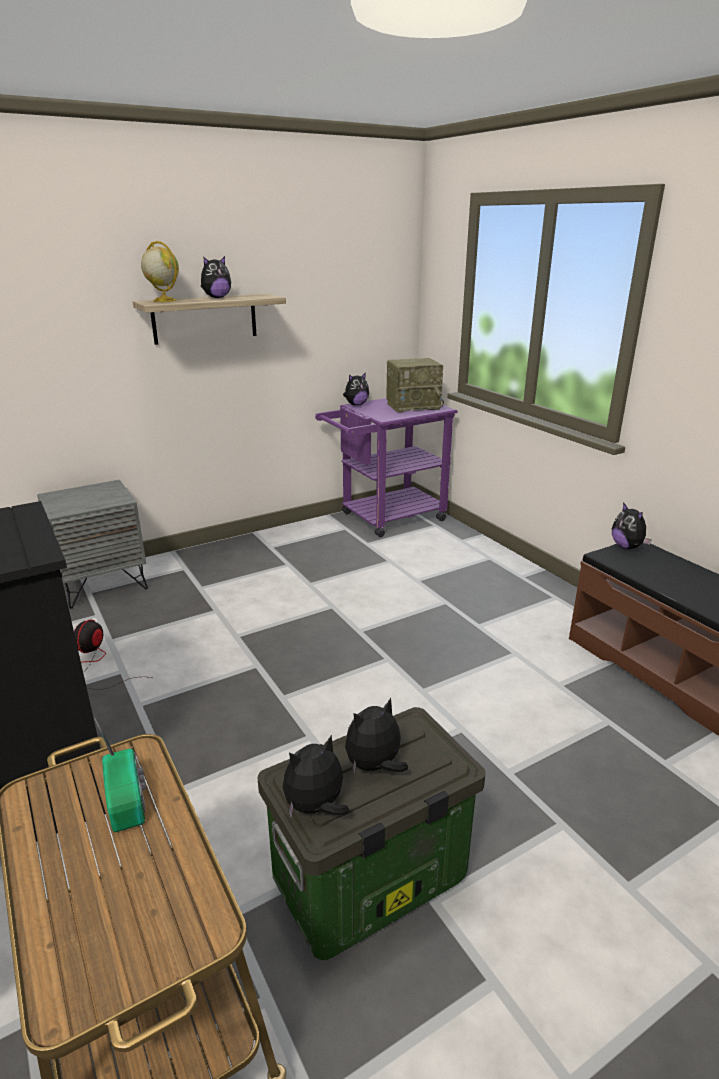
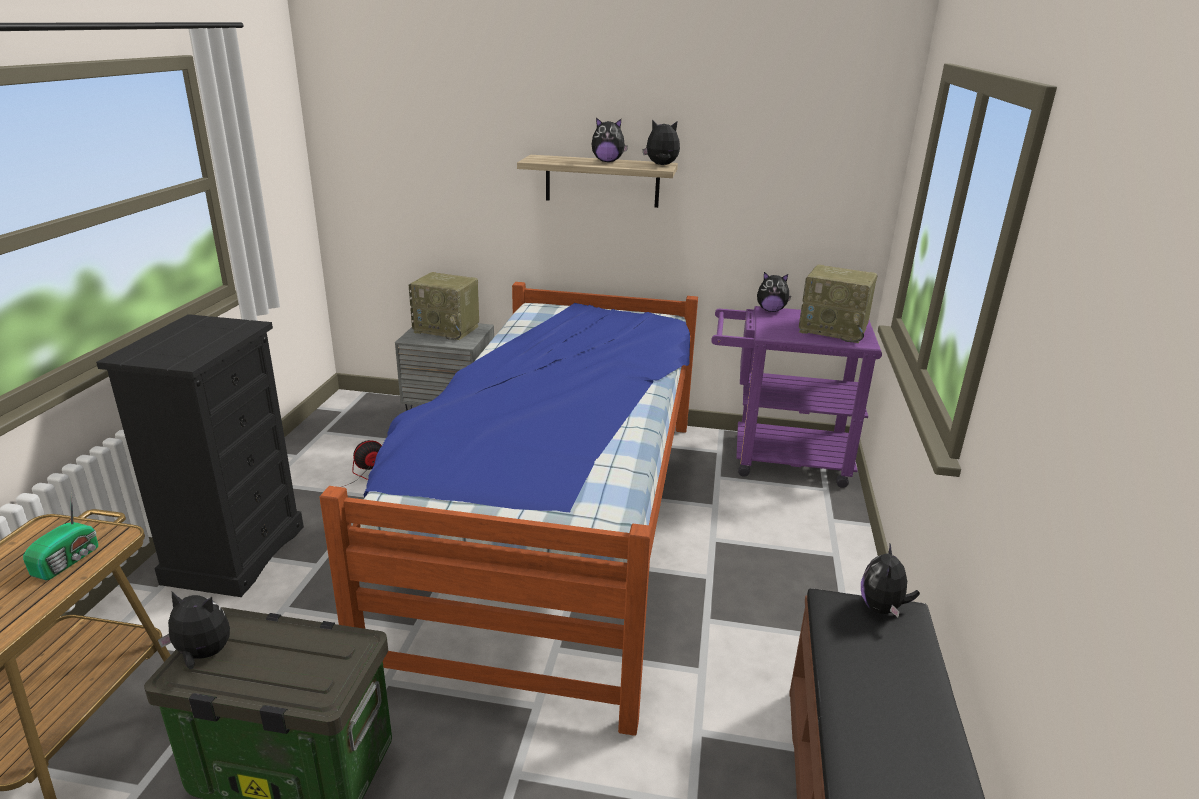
camera: 40 degrees right, 0 degrees up
globe [141,241,179,302] -> none
plush toy [345,698,408,774] -> plush toy moved to [643,120,680,165]
none -> bed [319,282,698,736]
none -> radio [409,272,479,340]

